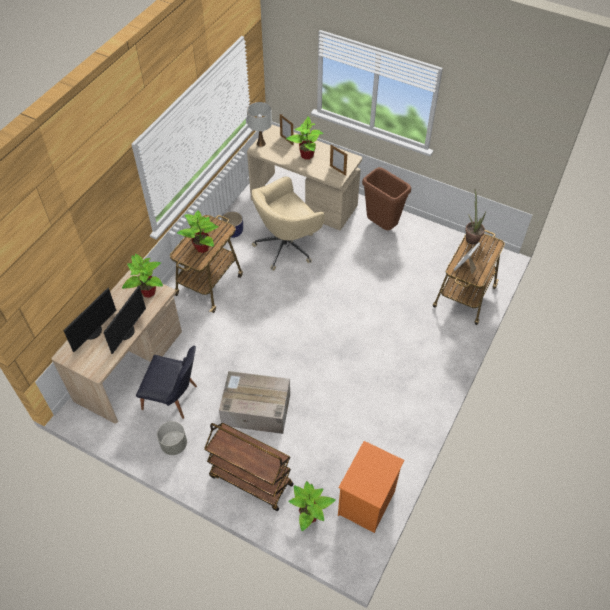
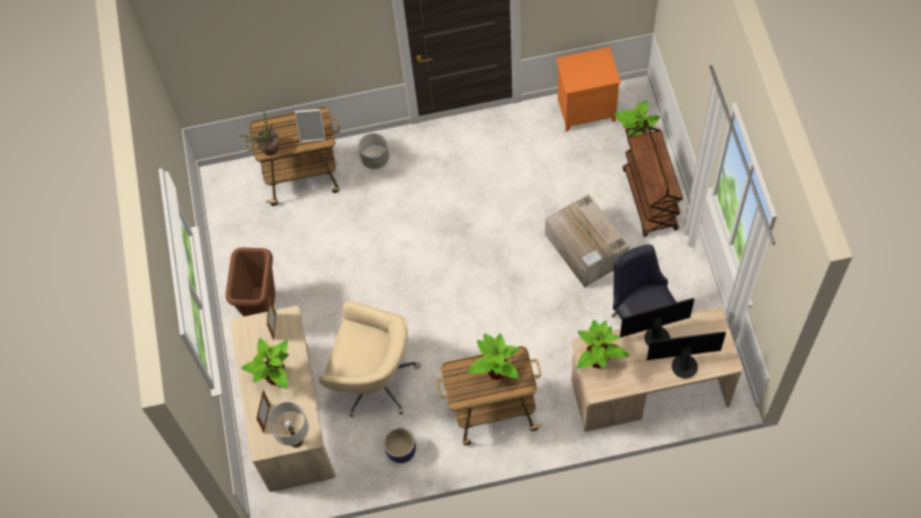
camera: 125 degrees left, 10 degrees up
grey planter [157,421,187,455] -> grey planter moved to [359,133,389,169]

